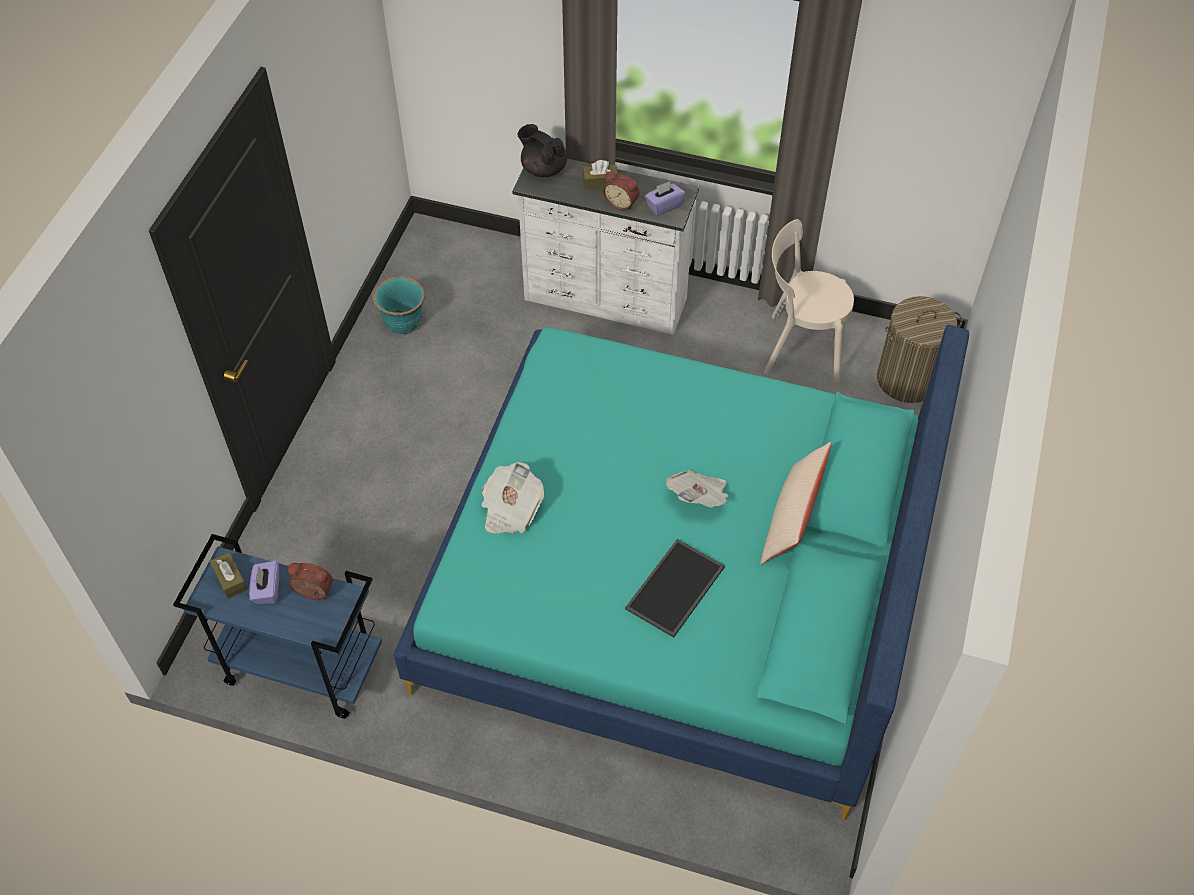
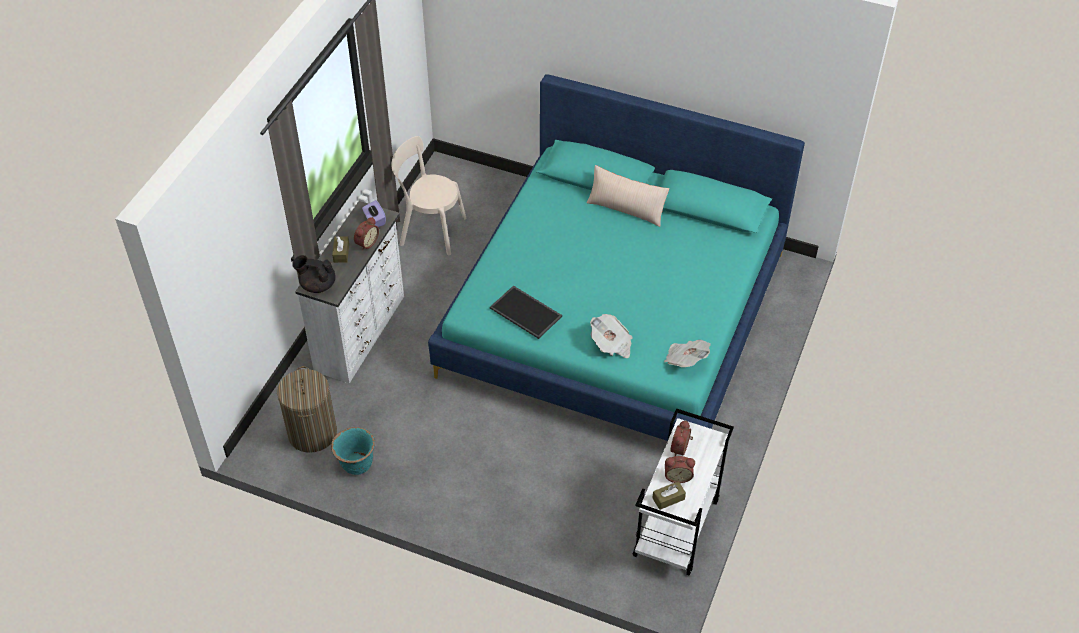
camera: 85 degrees left, 5 degrees down
blue cart [173,534,382,719] -> white cart [633,408,734,576]
purple tissue box [249,561,279,604] -> alarm clock [665,456,695,483]
black teapot [518,124,567,177] -> black teapot turned 60 degrees clockwise [292,255,335,293]
tray [625,539,725,638] -> tray moved to [490,285,562,339]
newspaper [666,470,728,507] -> newspaper moved to [664,340,711,367]
beige chair [764,219,854,383] -> beige chair turned 90 degrees clockwise [391,136,467,255]
laundry basket [877,296,962,403] -> laundry basket moved to [277,366,337,453]

